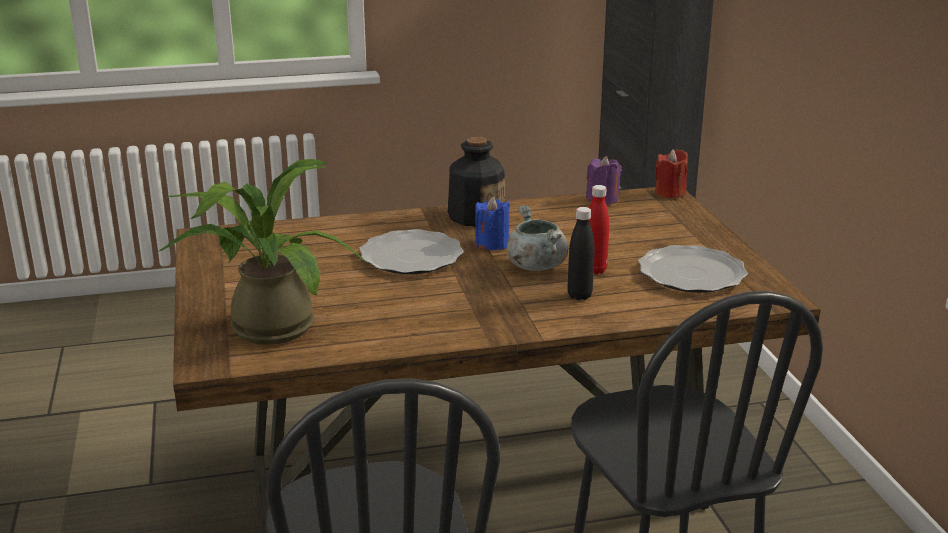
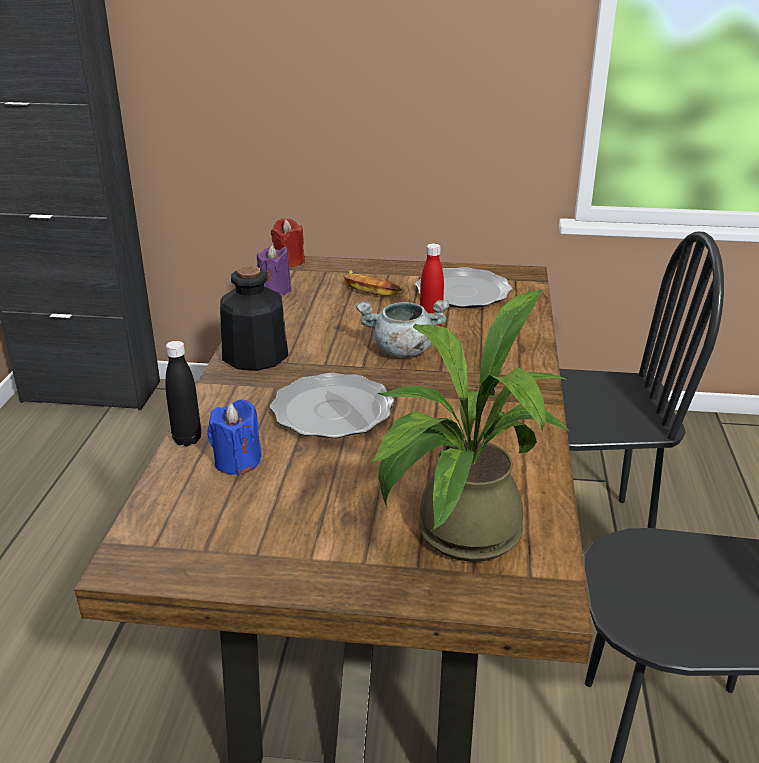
camera: 70 degrees left, 5 degrees up
blue candle [475,196,510,250] -> blue candle moved to [208,399,262,476]
black bottle [567,207,595,300] -> black bottle moved to [165,341,201,446]
none -> banana [344,270,403,296]

